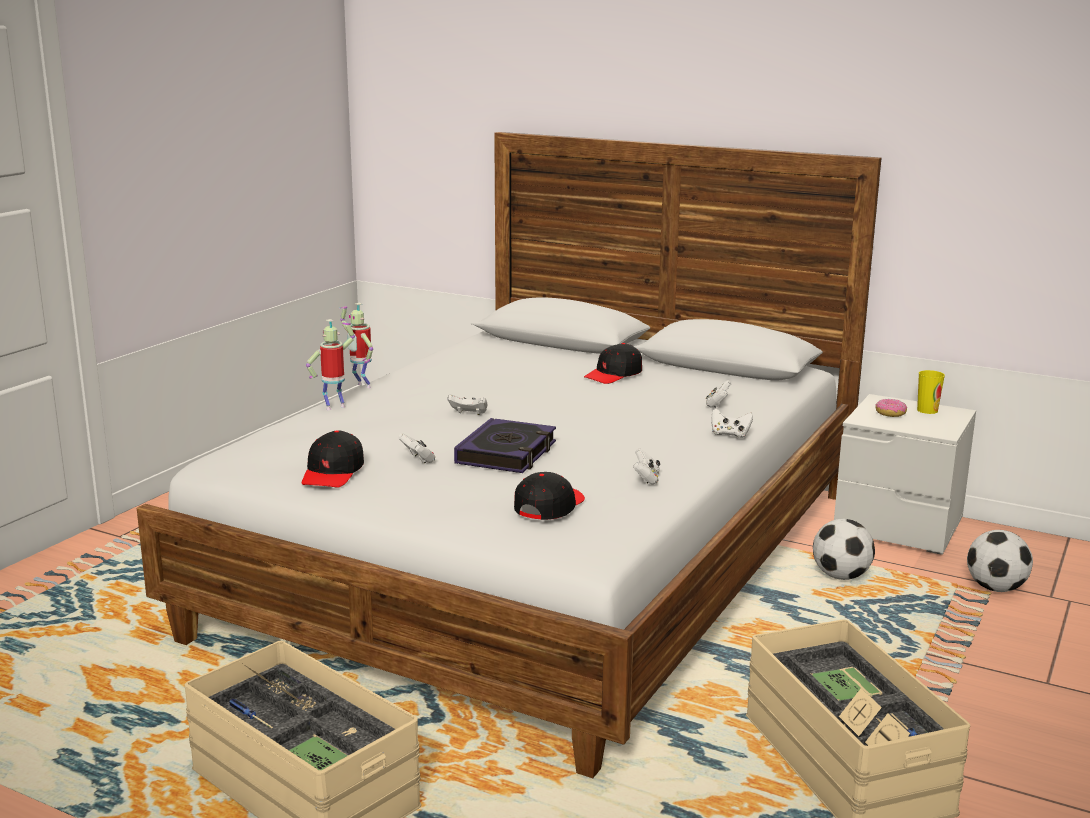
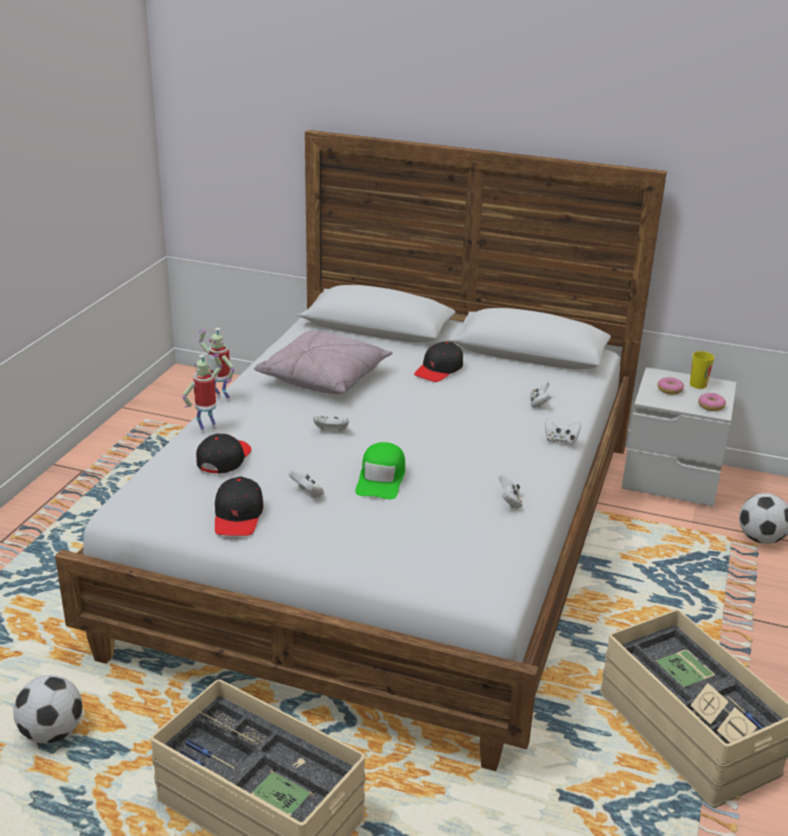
camera: 10 degrees left, 10 degrees up
book [454,418,556,473] -> green cap [355,442,405,499]
black cap [514,472,585,520] -> black cap moved to [196,434,251,474]
football [813,519,875,580] -> football moved to [14,675,83,743]
none -> purple pillow [254,330,393,394]
none -> donut [698,393,726,411]

